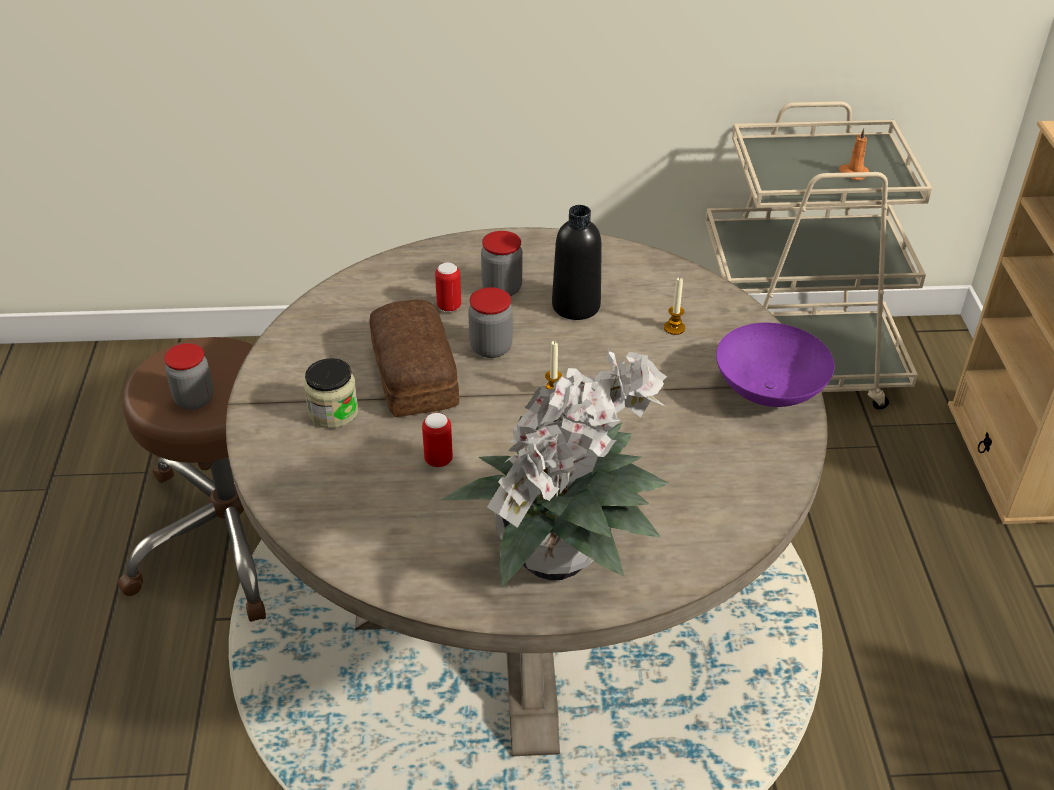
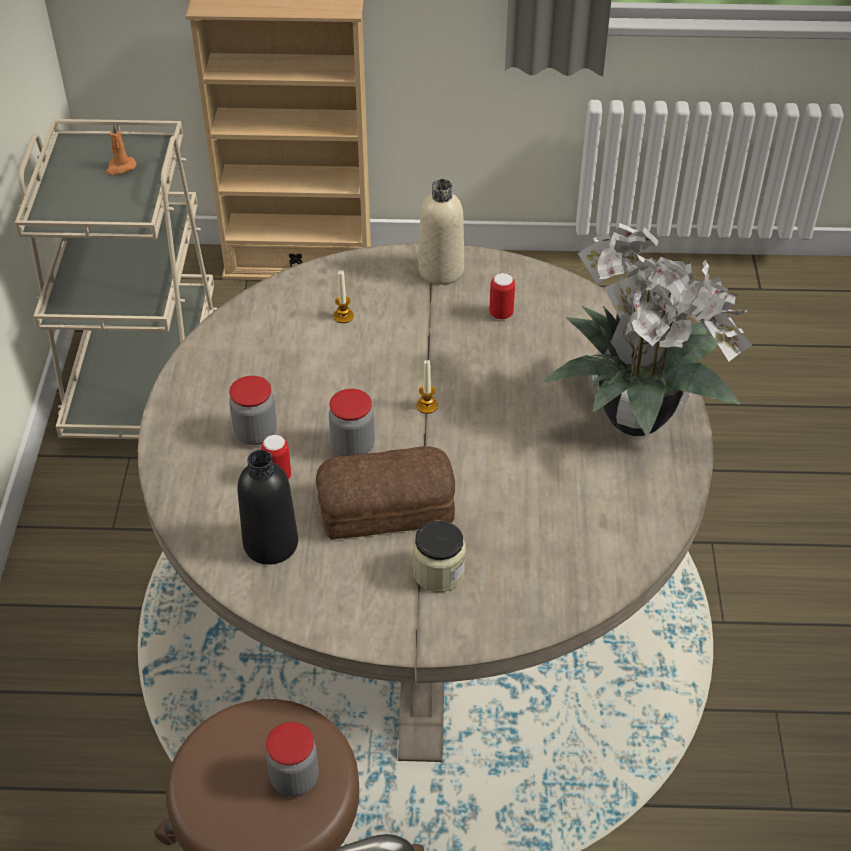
camera: 85 degrees left, 5 degrees up
can [422,413,453,467] -> can moved to [489,273,515,320]
black bottle [552,205,602,320] -> black bottle moved to [238,450,298,565]
purple bowl [716,323,834,407] -> beige bottle [418,179,464,285]

